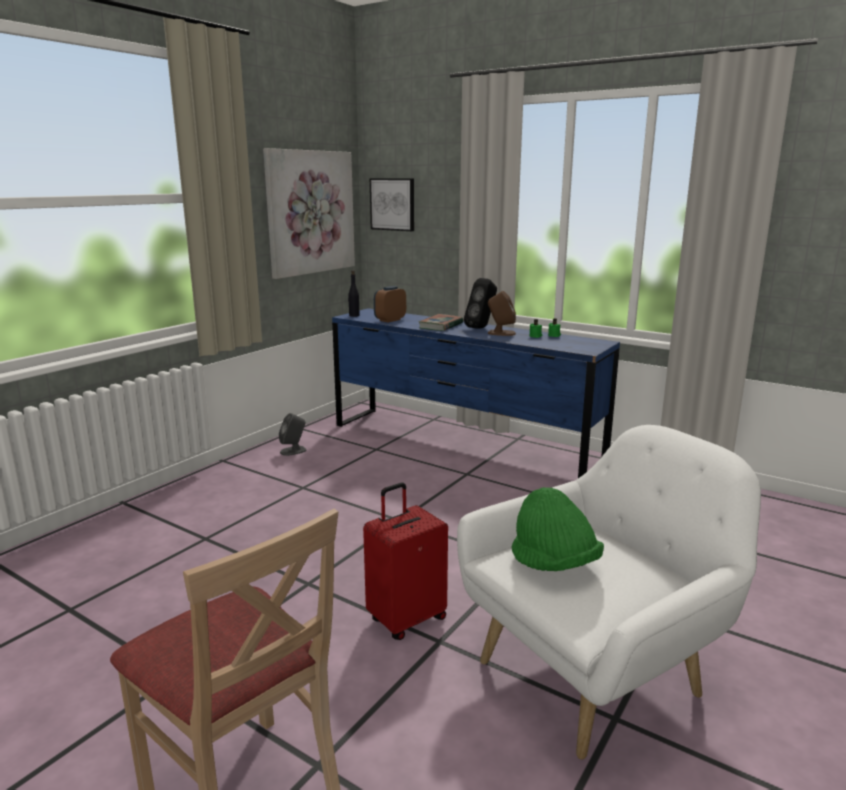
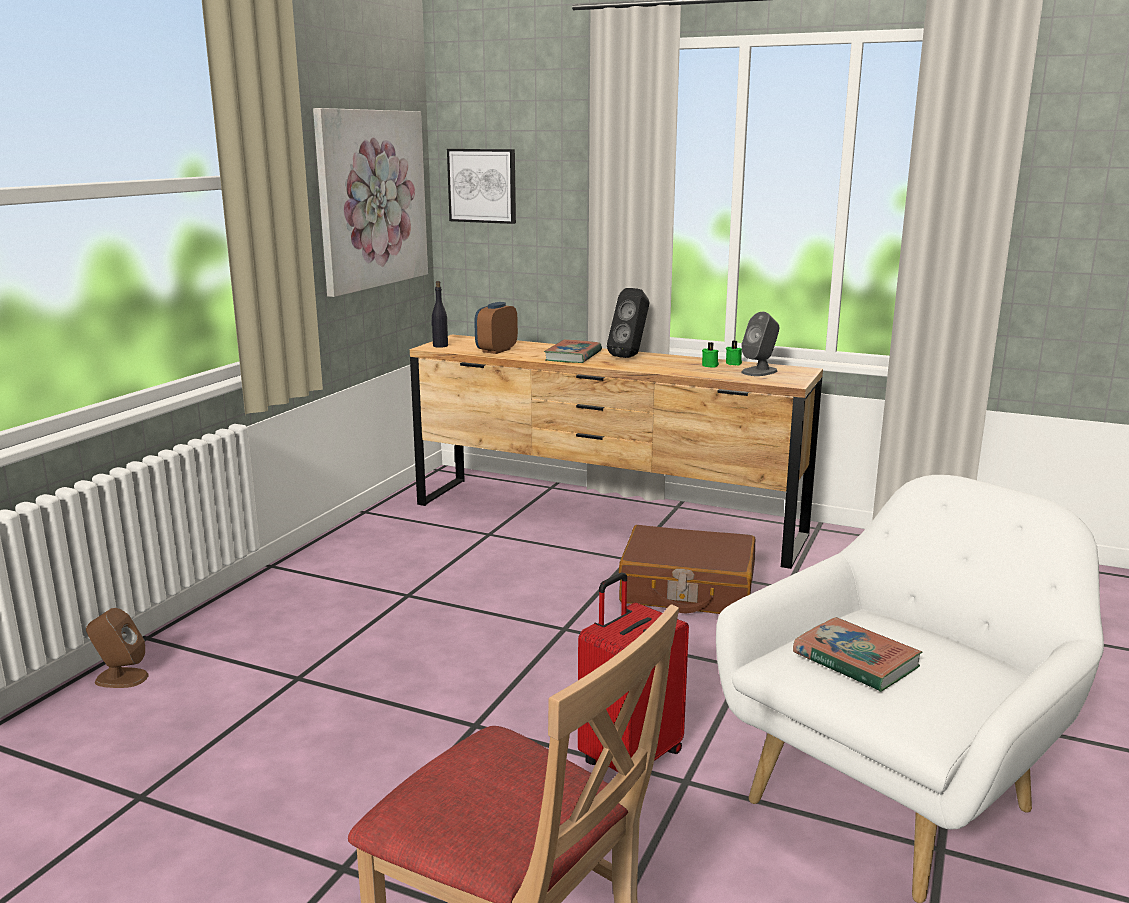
camera: 10 degrees left, 0 degrees up
grey speaker [279,413,306,456] -> grey speaker moved to [741,312,779,376]
blue dresser [332,308,620,478] -> brown dresser [410,335,823,569]
brown speaker [488,291,516,336] -> brown speaker moved to [86,608,149,688]
green hat [511,487,604,571] -> book [793,617,922,692]
none -> brown suitcase [619,525,755,614]

